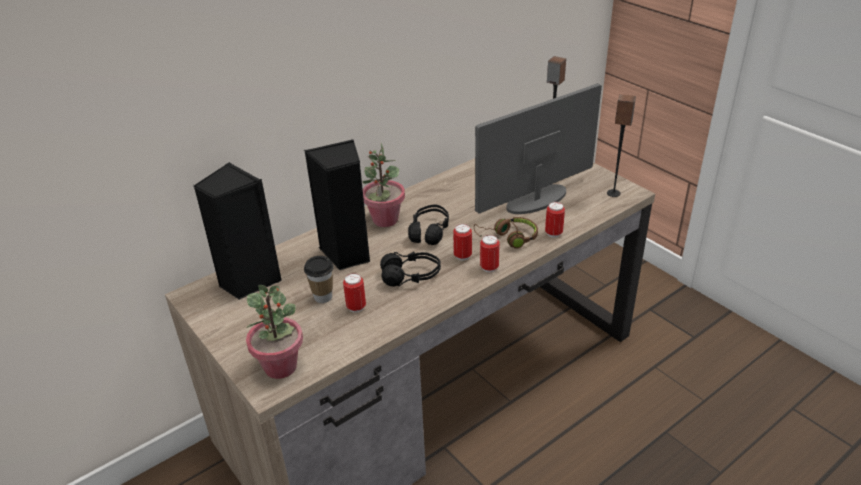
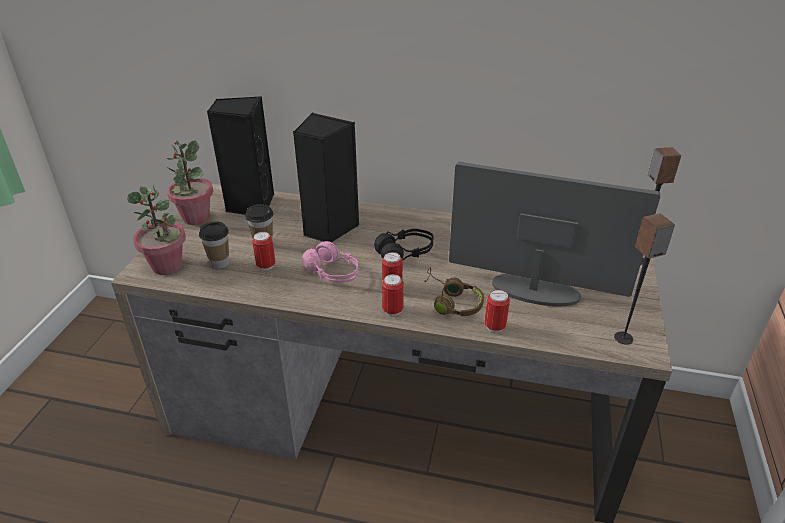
camera: 50 degrees right, 0 degrees up
potted plant [362,144,405,227] -> potted plant moved to [166,140,213,225]
black headphones [380,252,441,287] -> pink headphones [302,241,358,283]
none -> cup [199,221,229,269]

